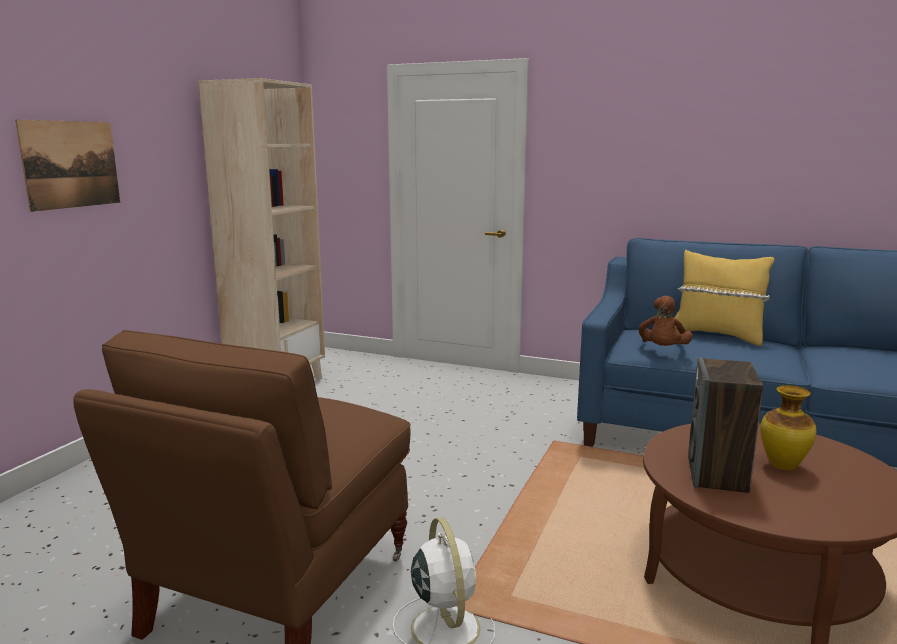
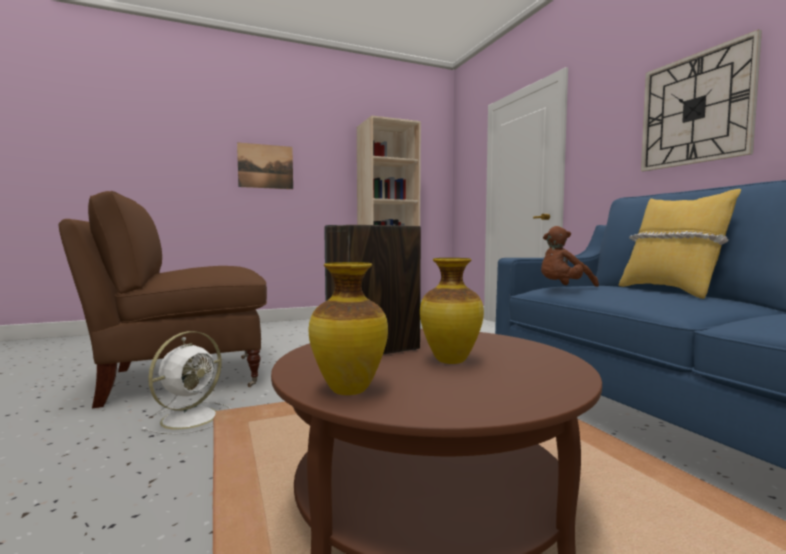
camera: 45 degrees right, 10 degrees down
none -> vase [309,262,388,395]
none -> wall clock [641,29,762,171]

